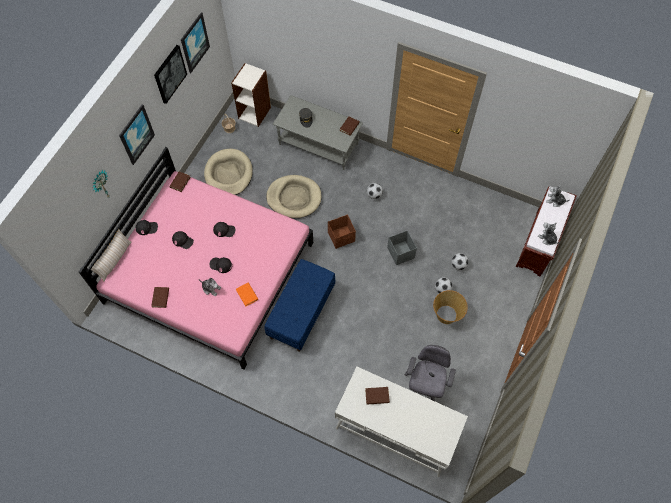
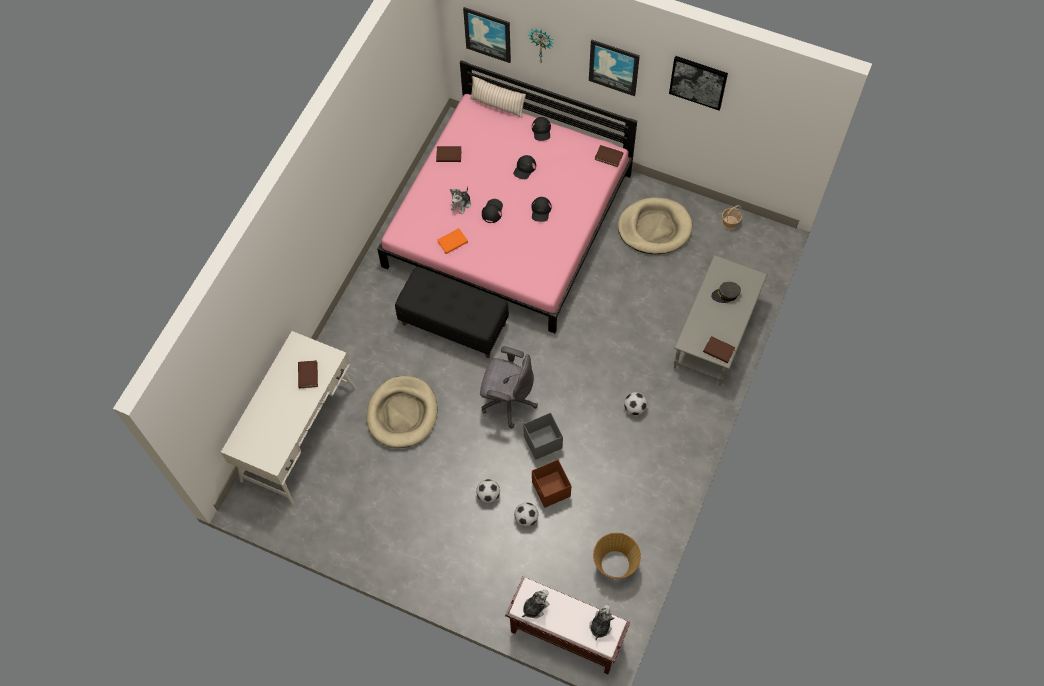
camera: 90 degrees right, 0 degrees up
picture [181,12,210,73] -> picture moved to [463,7,511,63]
bookcase [231,63,271,127] -> none
blue bench [264,259,335,352] -> black bench [395,266,509,358]
beige dog bed [266,175,322,218] -> beige dog bed moved to [367,376,437,448]
brown storage box [328,215,356,249] -> brown storage box moved to [532,459,571,508]
grey office chair [404,345,456,401] -> grey office chair moved to [480,346,538,428]
basket [433,290,468,324] -> basket moved to [593,533,641,579]

